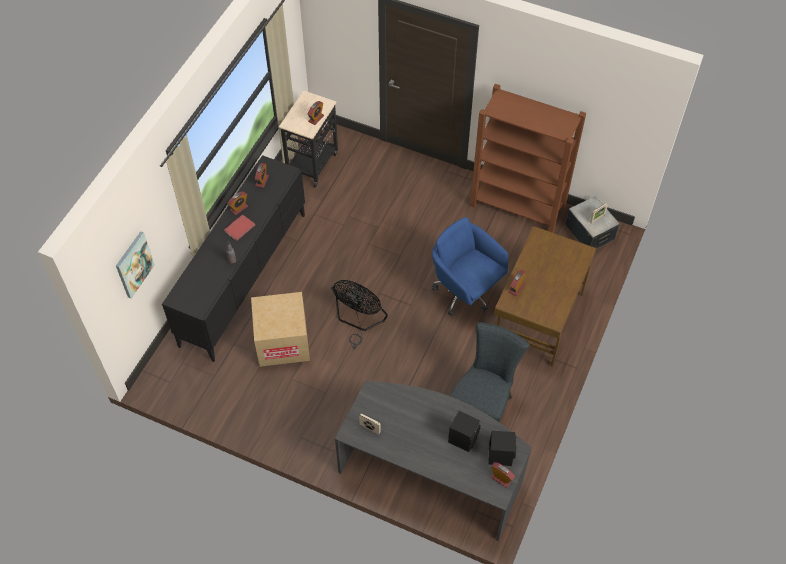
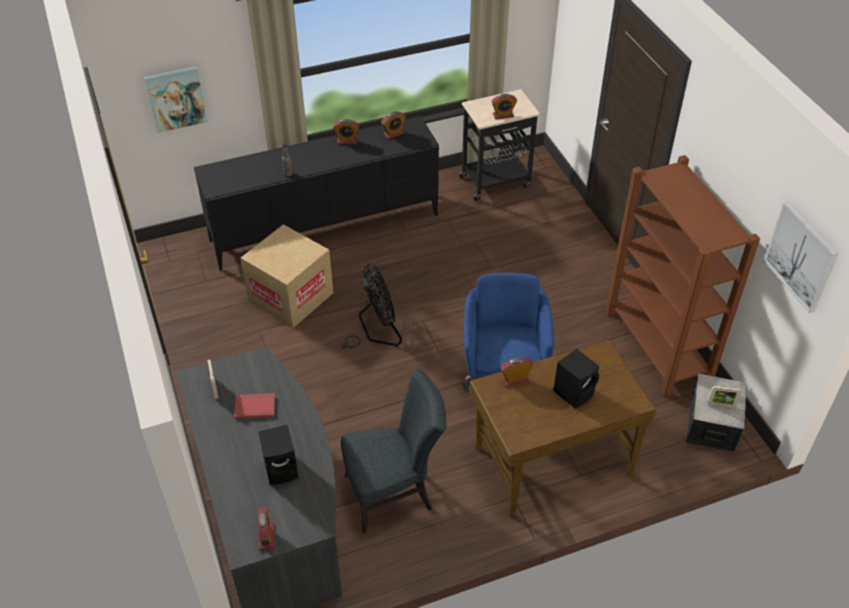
camera: 45 degrees right, 10 degrees down
red book [224,214,255,241] -> red book moved to [234,393,275,419]
black speaker [488,431,517,466] -> black speaker moved to [553,349,599,409]
none -> picture [764,202,838,313]

